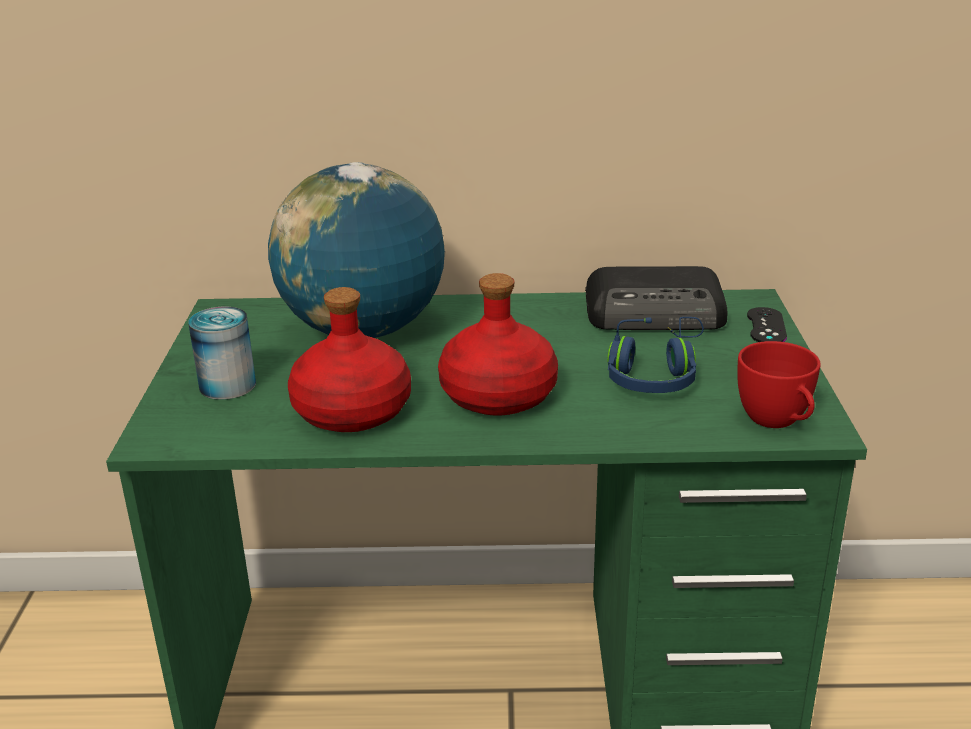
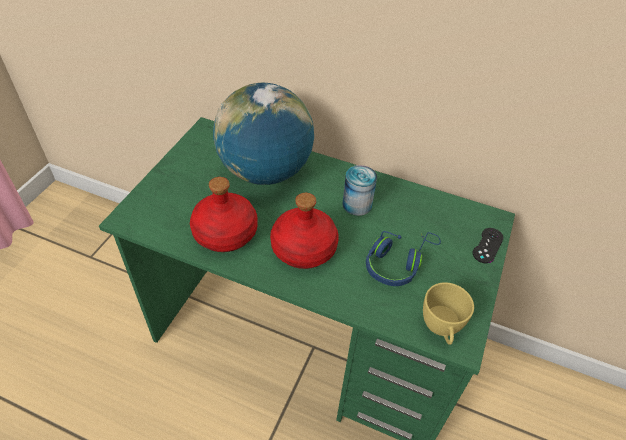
camera: 20 degrees right, 20 degrees up
can [188,307,256,400] -> can moved to [342,165,377,216]
radio [585,266,727,330] -> none
red cup [737,341,821,428] -> yellow cup [423,282,474,345]

